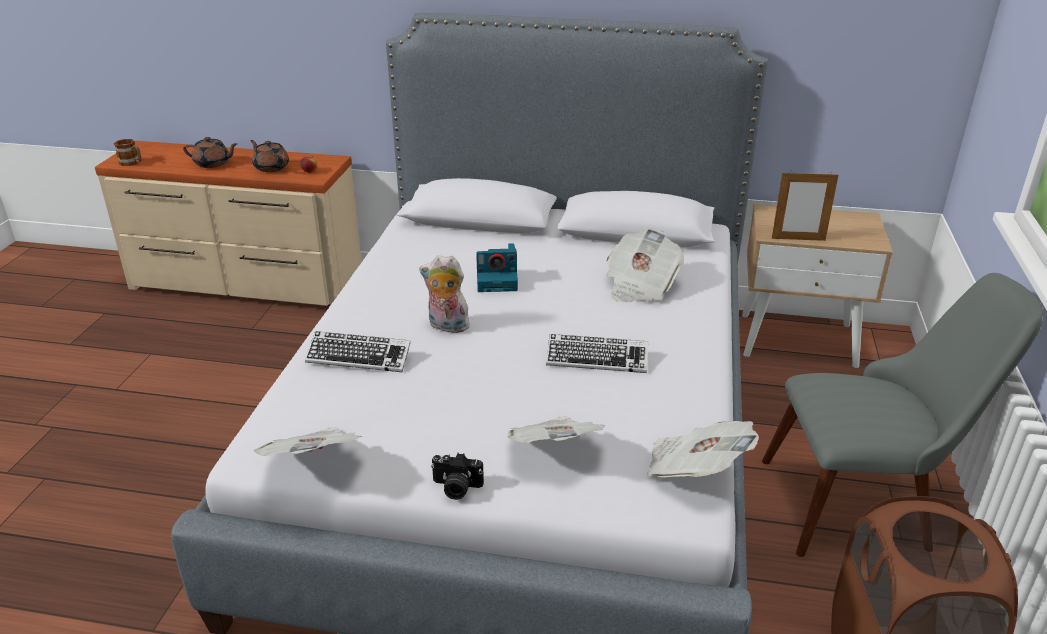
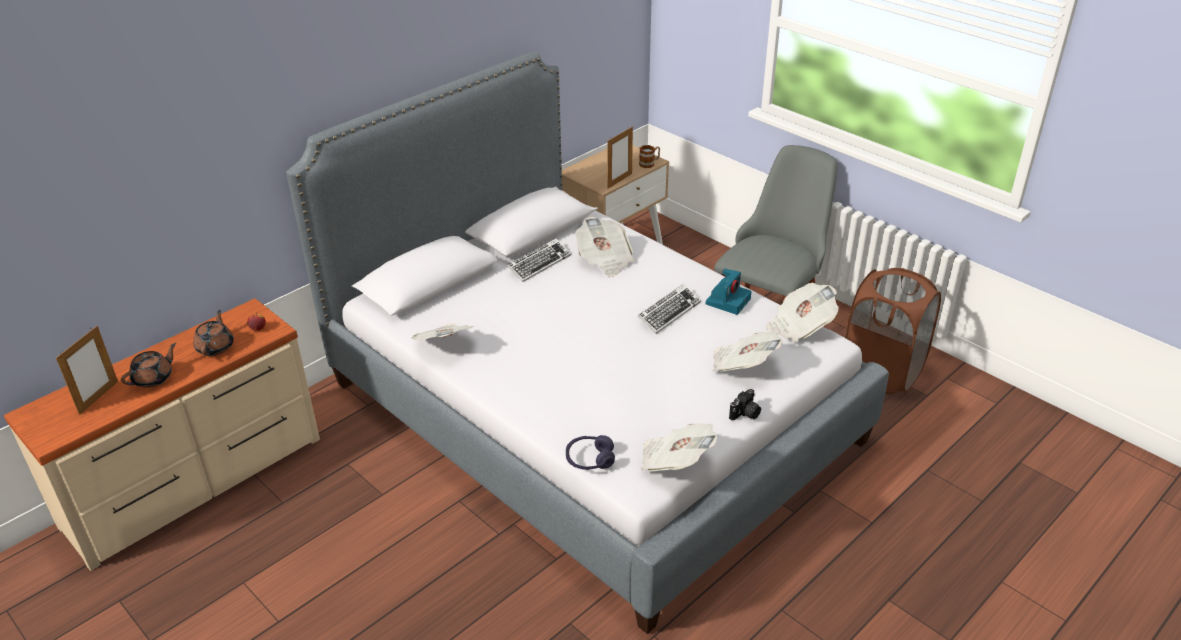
camera: 55 degrees left, 5 degrees up
mug [114,139,142,166] -> mug moved to [639,145,660,168]
brown teapot [250,140,289,172] -> brown teapot turned 105 degrees clockwise [193,310,234,356]
keyboard [305,331,411,372] -> keyboard moved to [507,238,571,282]
plush toy [419,255,470,335] -> none
camera [476,243,518,292] -> camera moved to [706,269,752,315]
none -> picture frame [56,326,118,415]
none -> newspaper [411,323,474,340]
none -> purple headphones [566,435,615,470]

